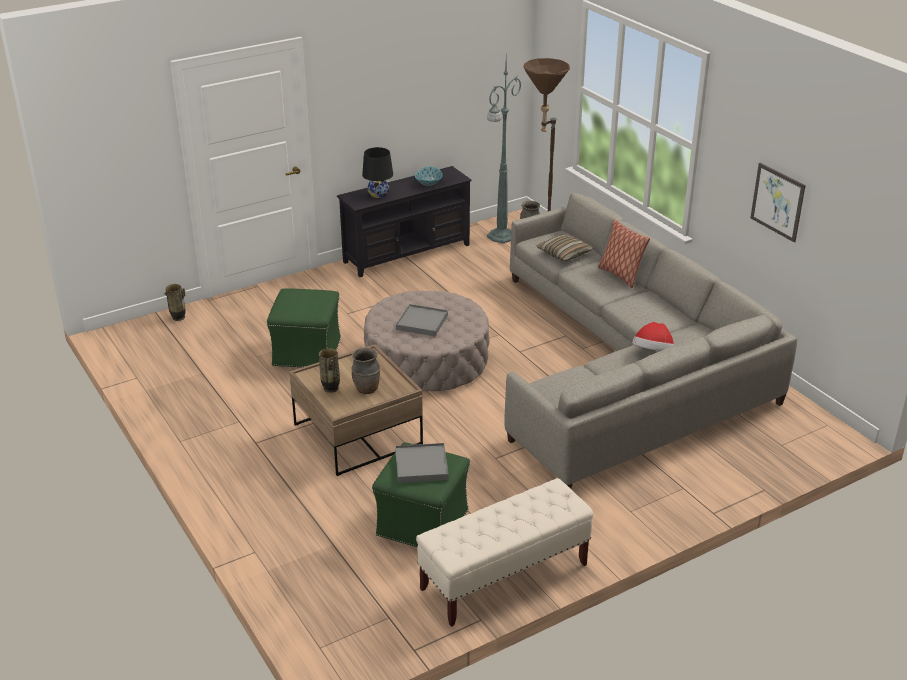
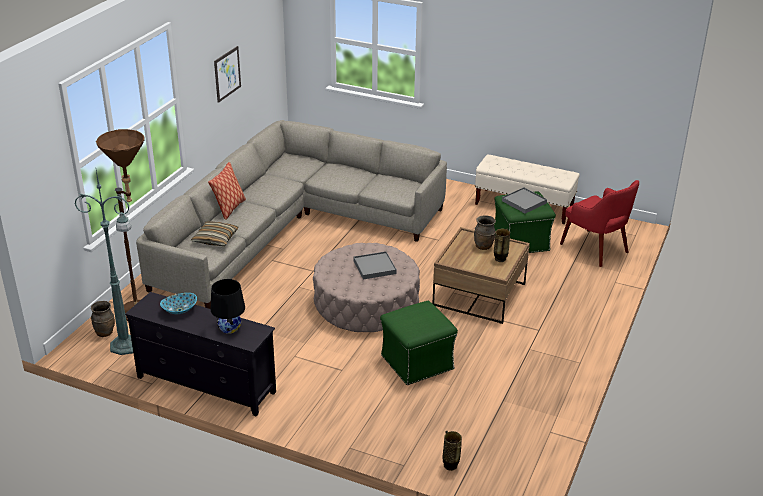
camera: 125 degrees left, 0 degrees up
hat [632,322,674,351] -> none
none -> red armchair [560,180,639,267]

